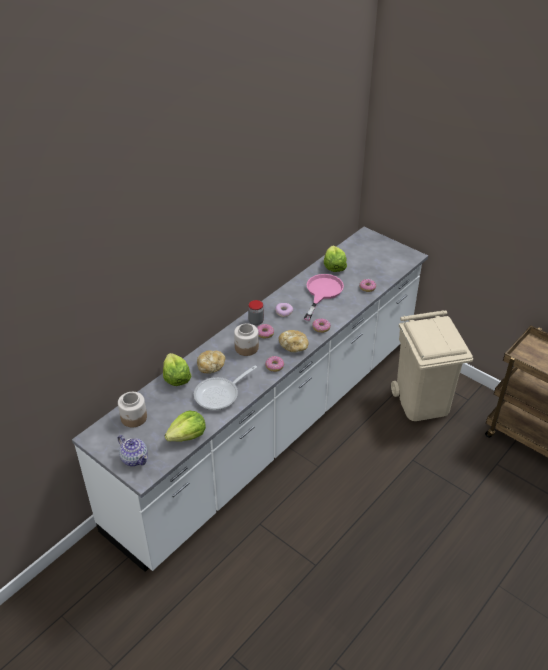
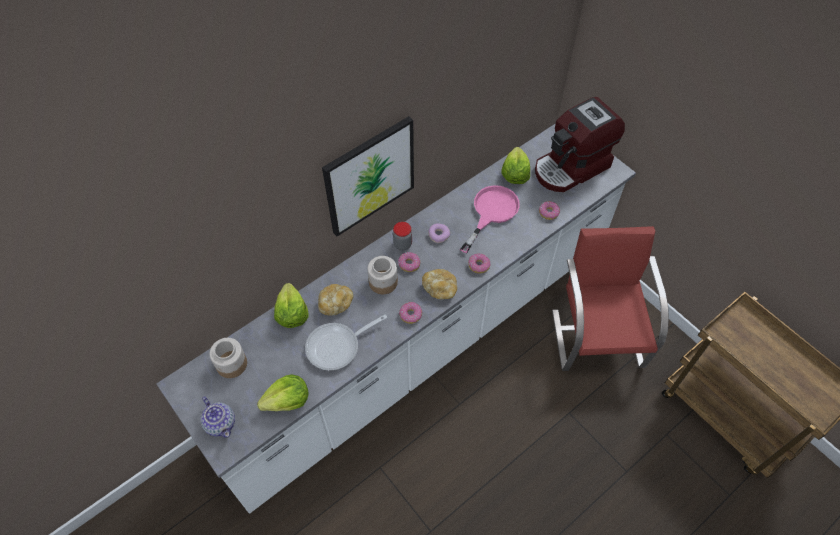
camera: 10 degrees right, 15 degrees up
beige trash can [391,310,473,421] -> red chair [552,226,669,371]
none -> picture [322,116,414,236]
none -> coffee machine [535,97,625,192]

